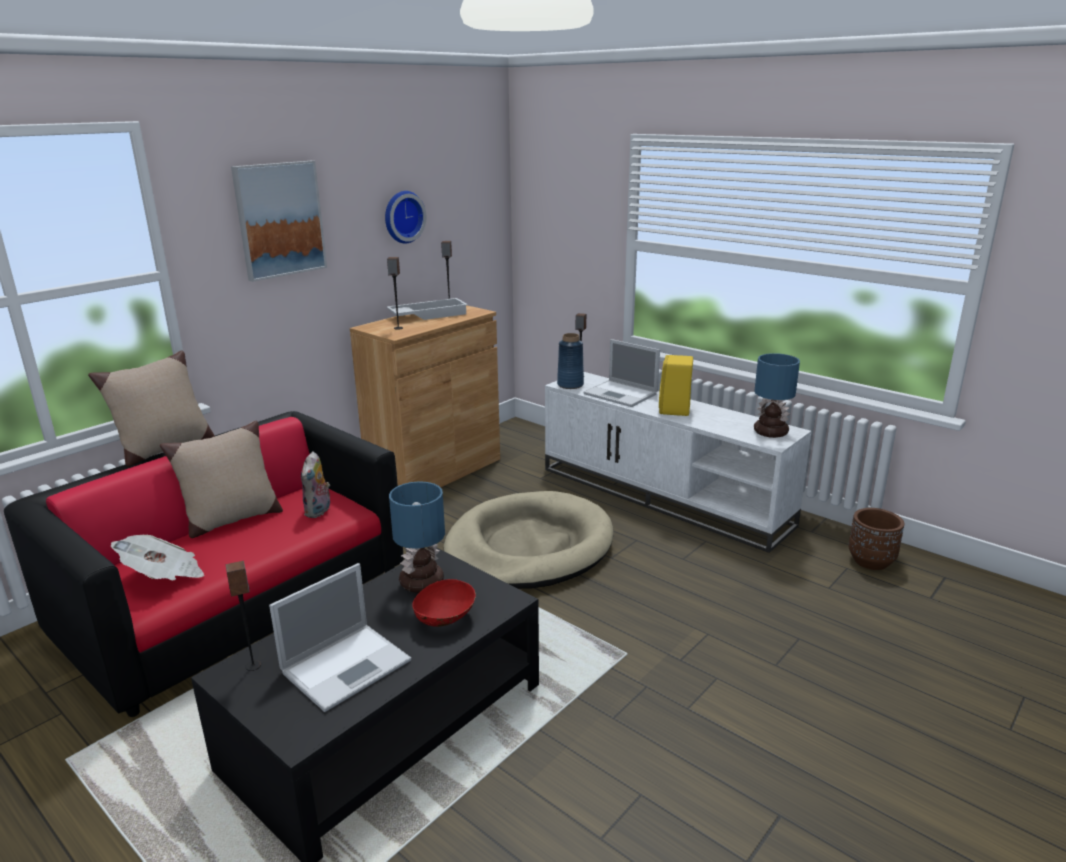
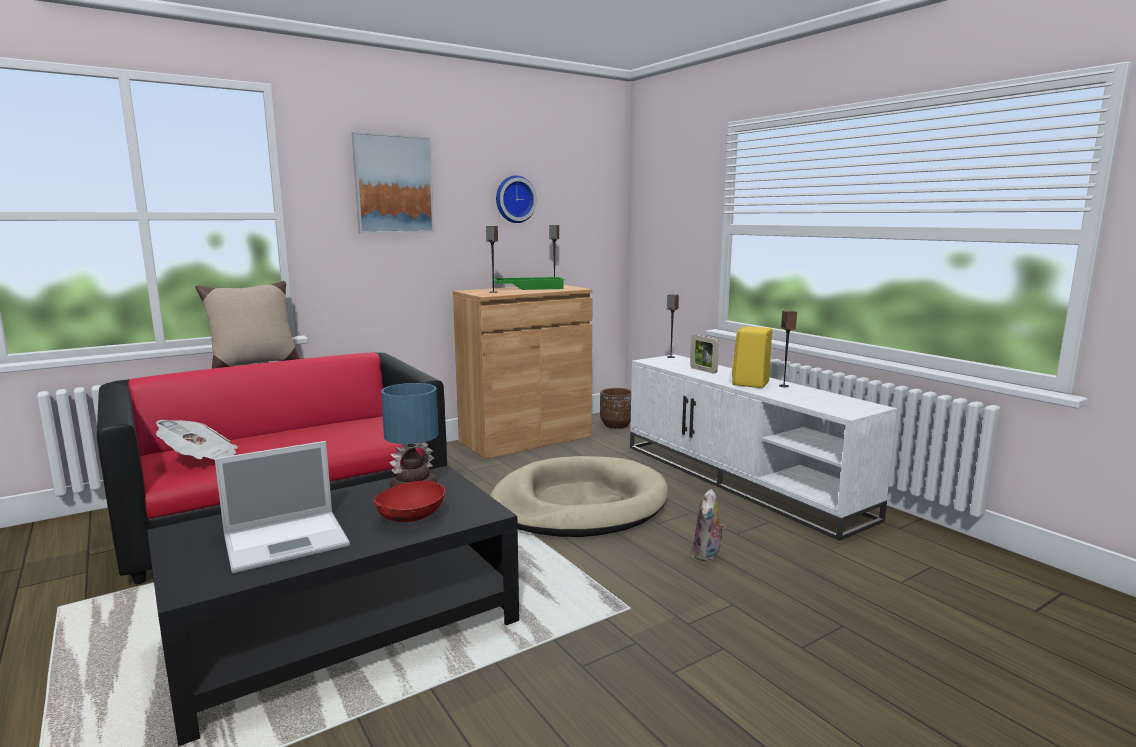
camera: 15 degrees right, 10 degrees down
beige pillow [160,421,283,538] -> none
speaker [226,561,261,671] -> speaker moved to [779,311,797,387]
plush toy [301,451,330,518] -> plush toy moved to [693,489,725,562]
white tray [386,298,468,320] -> green tray [492,277,565,290]
blue vase [557,333,584,389] -> none
laptop [583,339,660,407] -> picture frame [690,335,719,373]
table lamp [754,353,800,438] -> none
brown planter [848,508,904,570] -> brown planter moved to [600,388,631,429]

